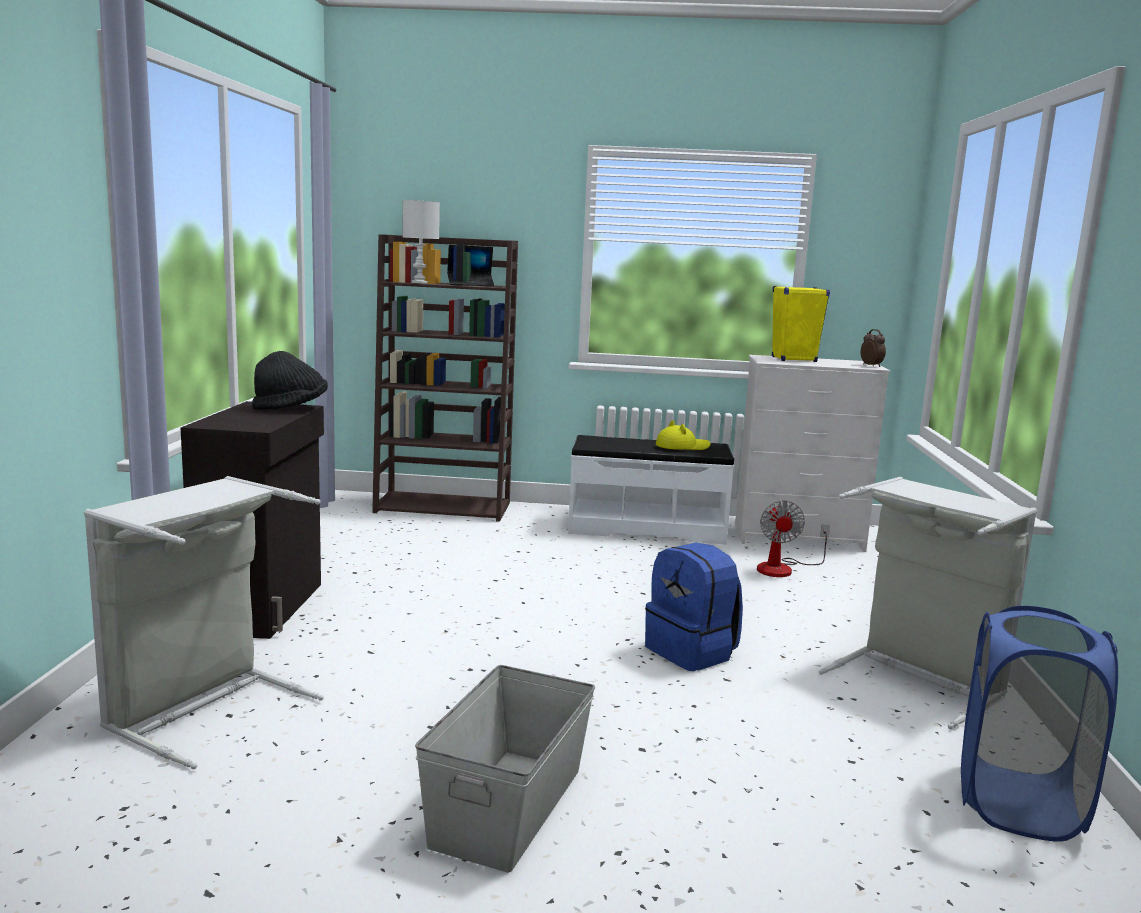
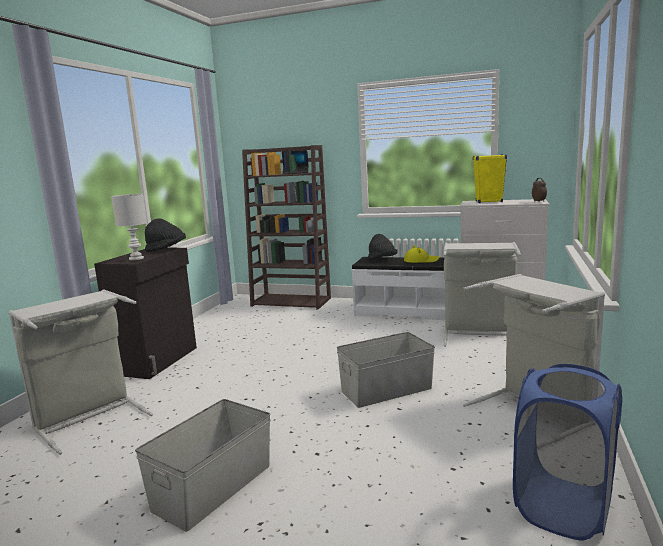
camera: 15 degrees right, 0 degrees up
white table lamp [403,200,440,283] -> white table lamp moved to [111,194,147,260]
blue backpack [645,543,743,671] -> grey storage box [337,332,435,408]
fan [757,500,830,577] -> grey laundry basket [443,242,521,347]
none -> black hat [368,234,398,260]

